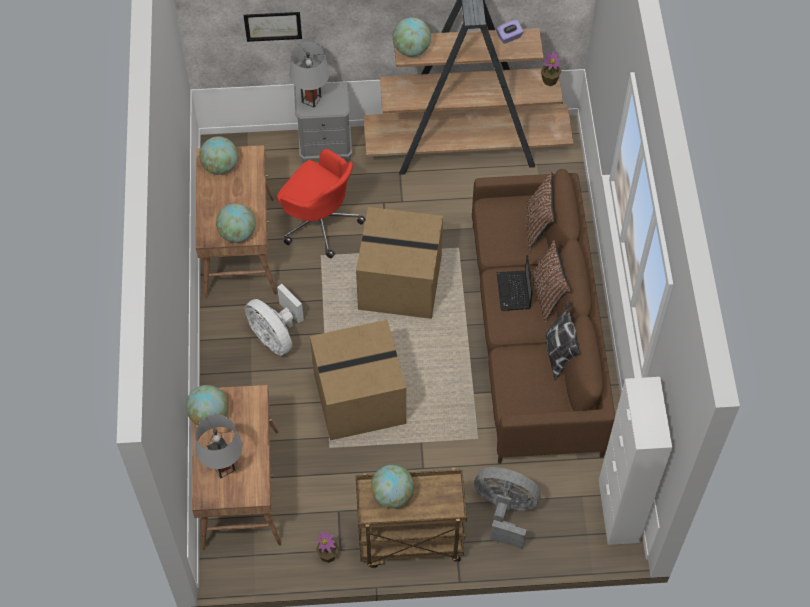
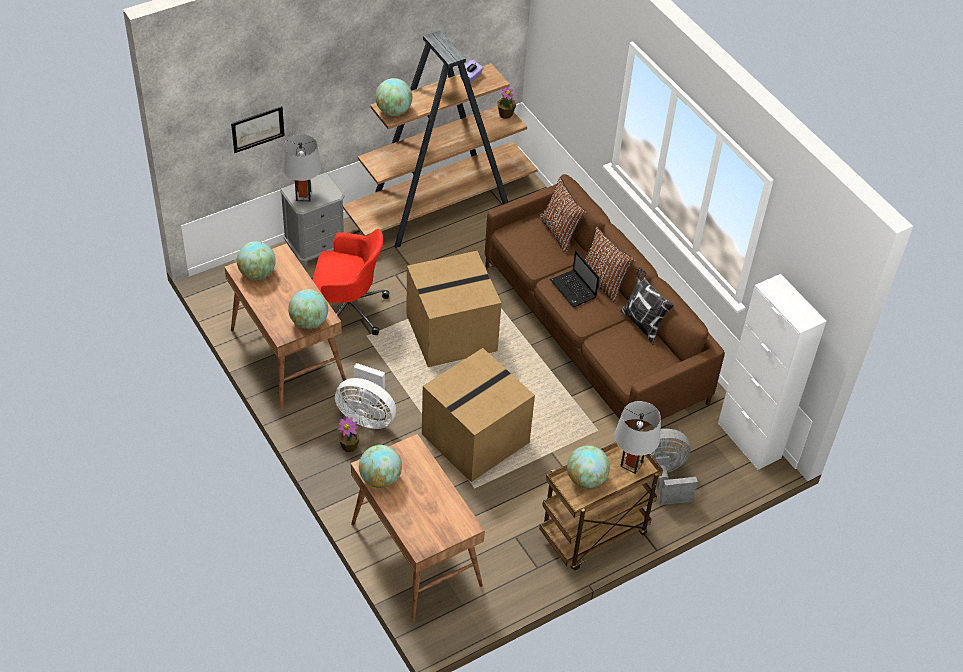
camera: 30 degrees left, 10 degrees down
grey table lamp [196,415,242,479] -> grey table lamp moved to [614,401,661,474]
potted plant [316,531,339,563] -> potted plant moved to [338,416,360,452]

